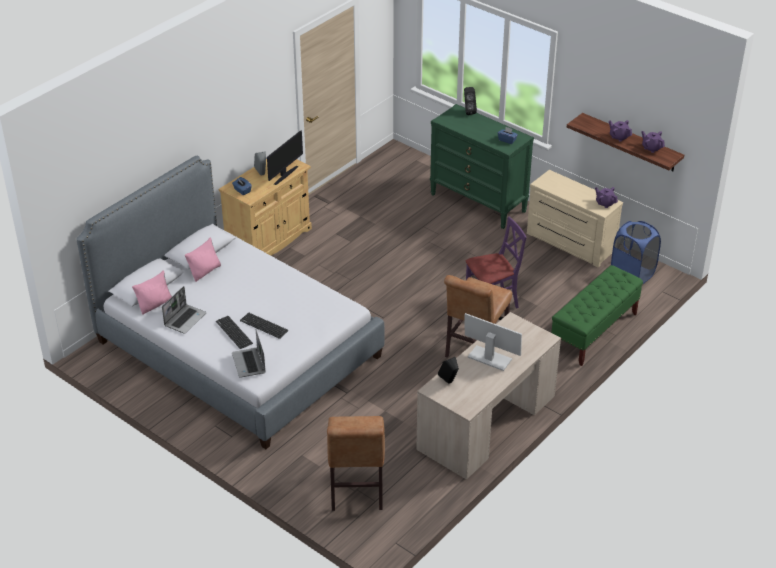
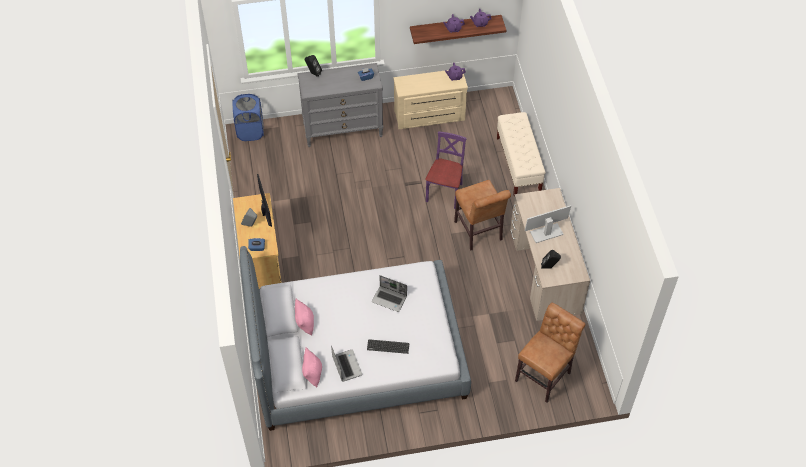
camera: 50 degrees left, 15 degrees up
laptop [232,330,265,378] -> laptop moved to [372,275,407,312]
keyboard [240,313,288,339] -> none
brown chair [327,416,385,511] -> brown chair turned 90 degrees counterclockwise [515,303,585,403]
green dresser [430,104,534,229] -> grey dresser [297,63,383,147]
green bench [551,265,643,366] -> beige bench [497,112,546,196]
blue laundry basket [611,221,661,284] -> blue laundry basket moved to [232,94,264,141]

